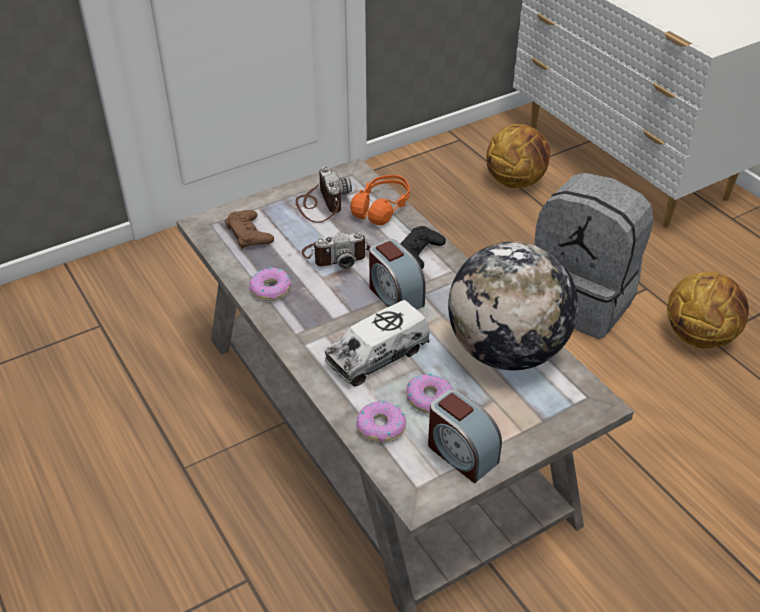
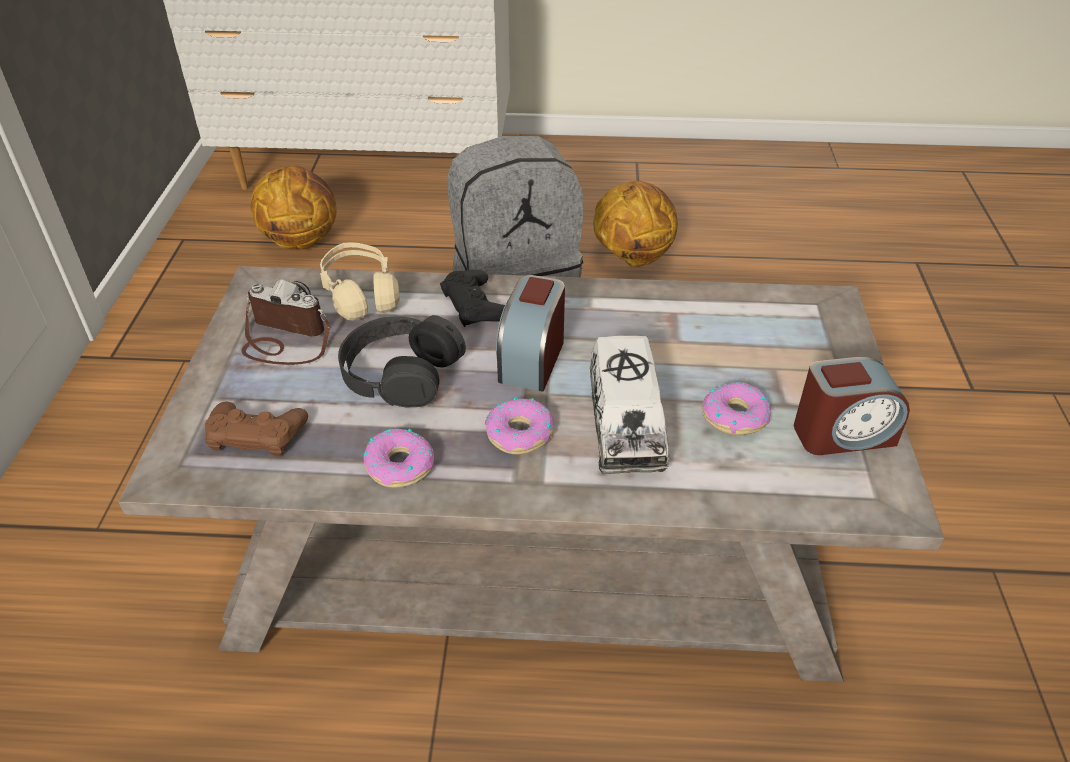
camera: 55 degrees left, 0 degrees up
camera [301,232,370,269] -> black headphones [338,315,466,407]
orange headphones [350,175,410,225] -> beige headphones [320,242,400,321]
donut [356,401,406,443] -> donut moved to [485,397,554,455]
alarm clock [369,239,426,310] -> alarm clock turned 105 degrees clockwise [496,275,565,392]
globe [448,241,578,370] -> none

